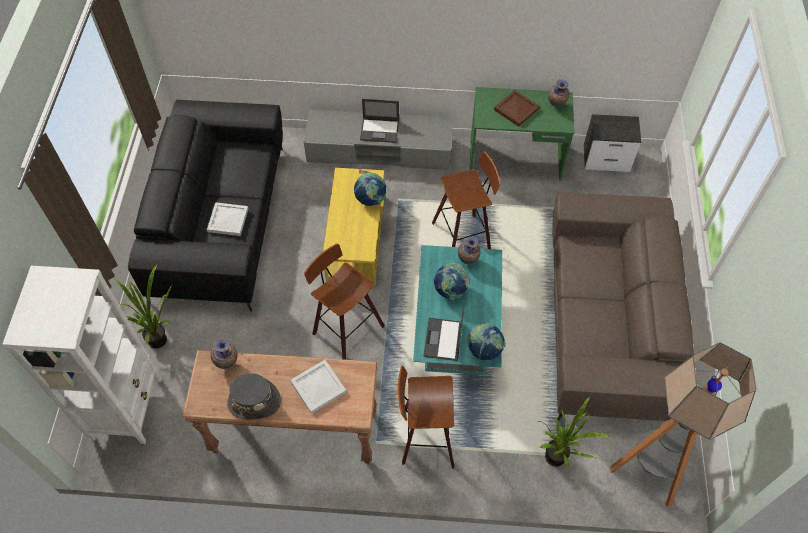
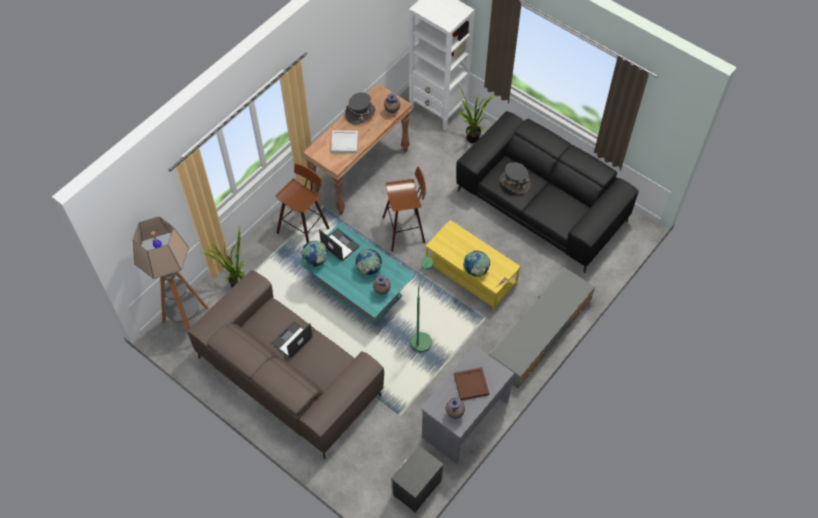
camera: 125 degrees right, 0 degrees up
white tray [207,202,248,236] -> grey hat [500,162,531,194]
laptop [360,99,399,143] -> laptop moved to [271,321,313,359]
stool [432,151,500,249] -> green floor lamp [411,257,433,352]
green desk [470,87,575,181] -> grey desk [420,346,514,464]

